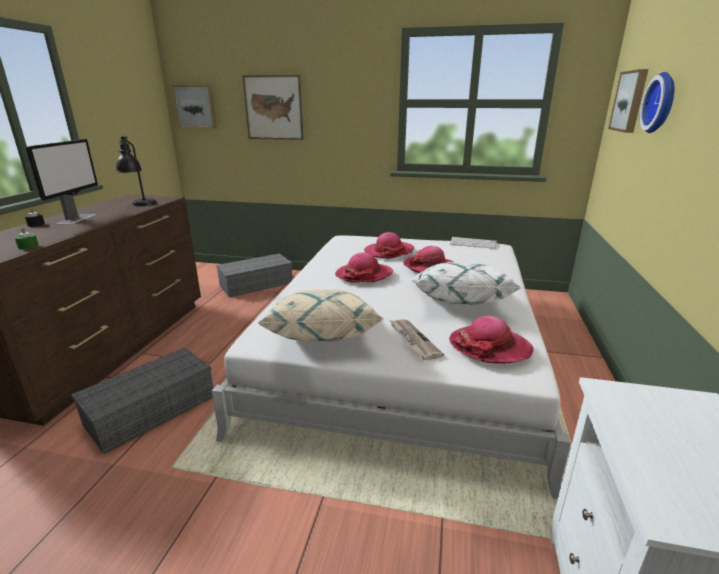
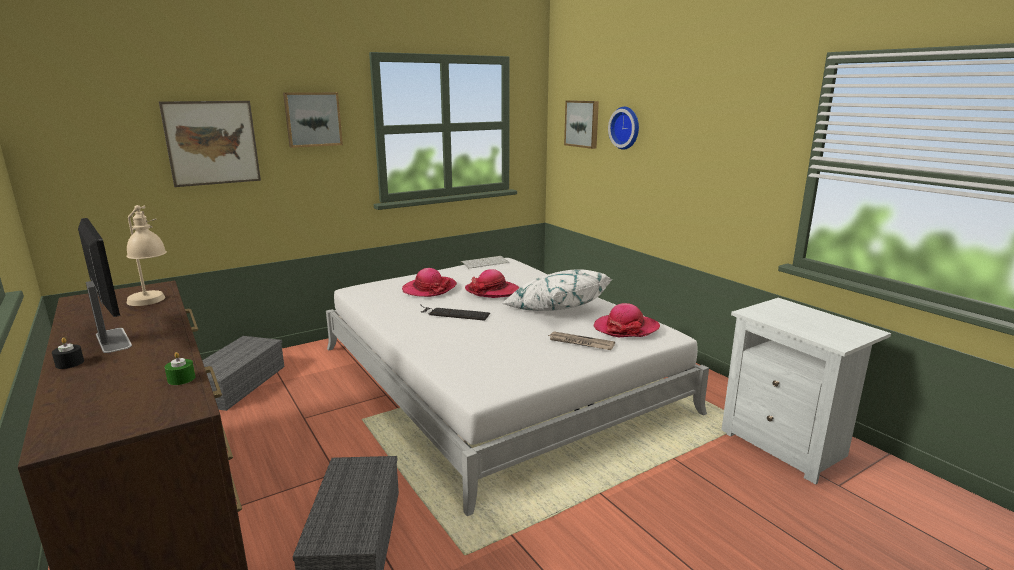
camera: 45 degrees left, 5 degrees down
black table lamp [116,136,157,206] -> beige table lamp [126,205,167,306]
picture [172,85,216,128] -> picture moved to [283,92,343,148]
beige pillow [257,289,385,341] -> none
hat [335,253,393,283] -> keyboard [421,305,490,321]

